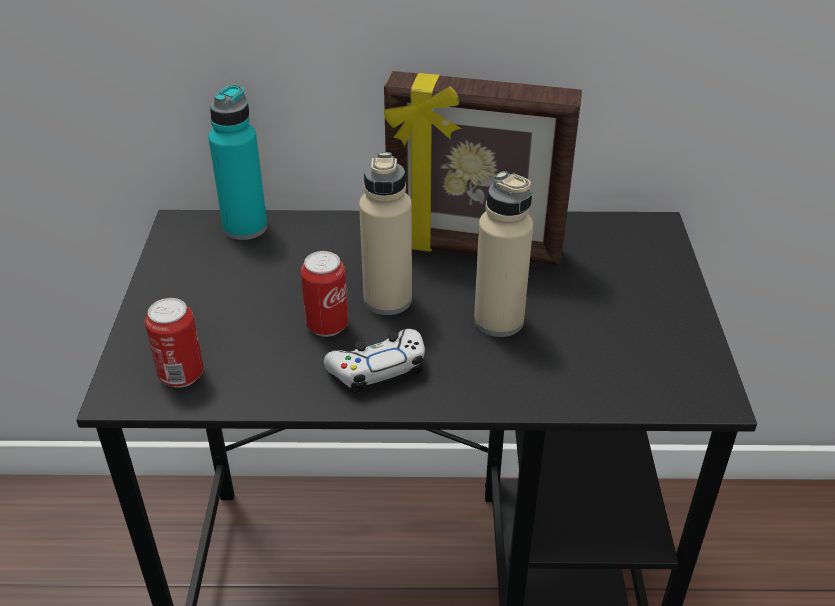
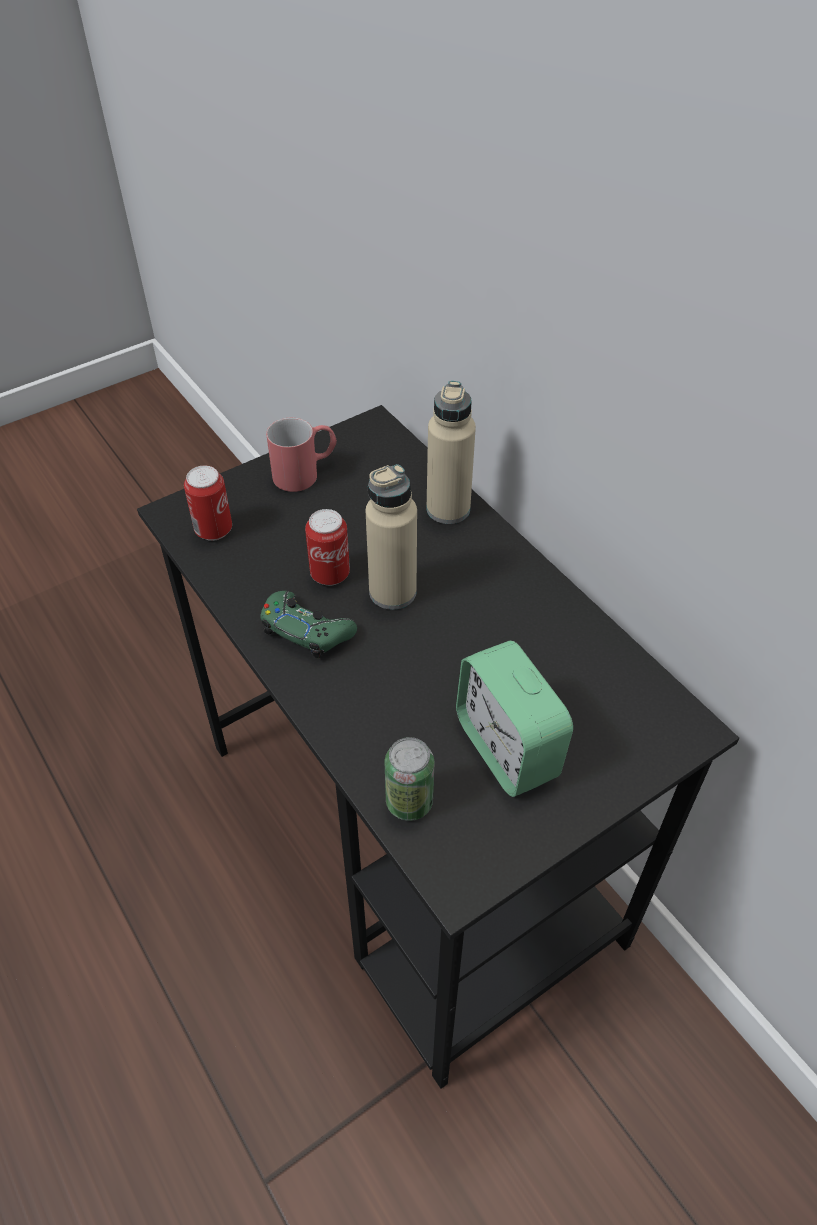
camera: 55 degrees right, 10 degrees up
turquoise bottle [208,84,267,240] -> none
white game controller [324,329,425,393] -> green game controller [260,591,357,659]
picture frame [384,71,582,266] -> none
beige bottle [474,171,533,337] -> beige bottle moved to [426,381,476,524]
none -> red mug [266,418,337,492]
none -> can [385,737,434,821]
none -> alarm clock [456,641,573,797]

